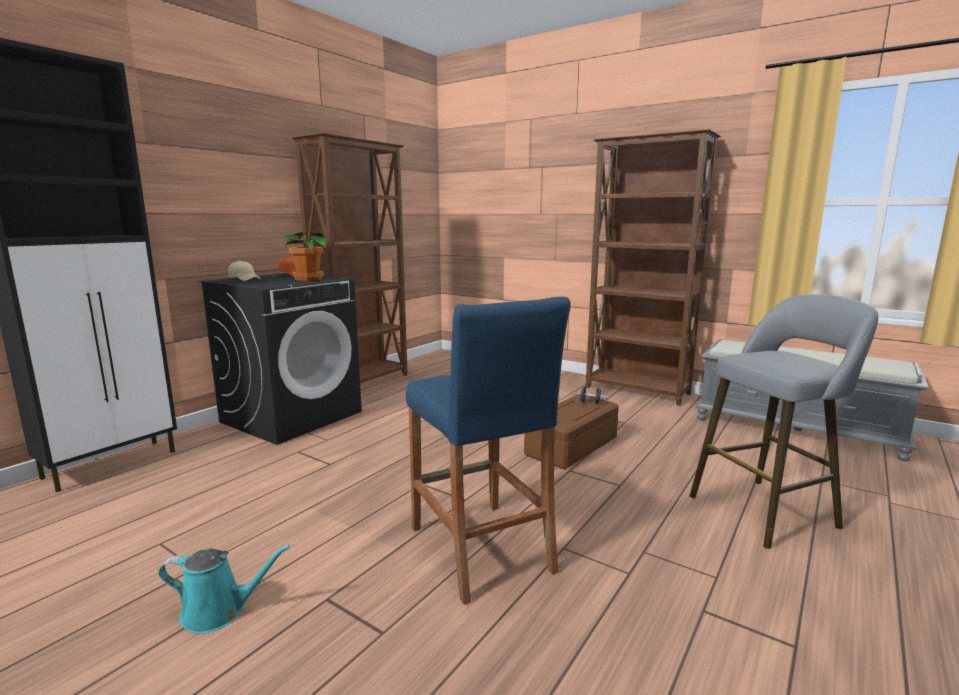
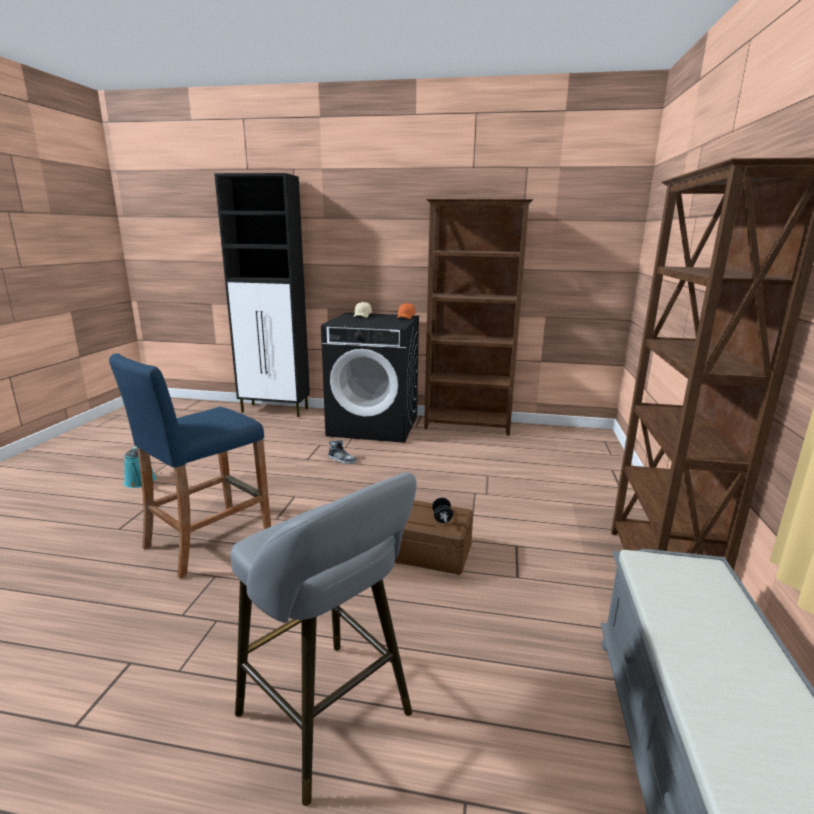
camera: 65 degrees right, 5 degrees up
potted plant [281,232,327,281] -> none
none -> shoe [328,440,357,464]

